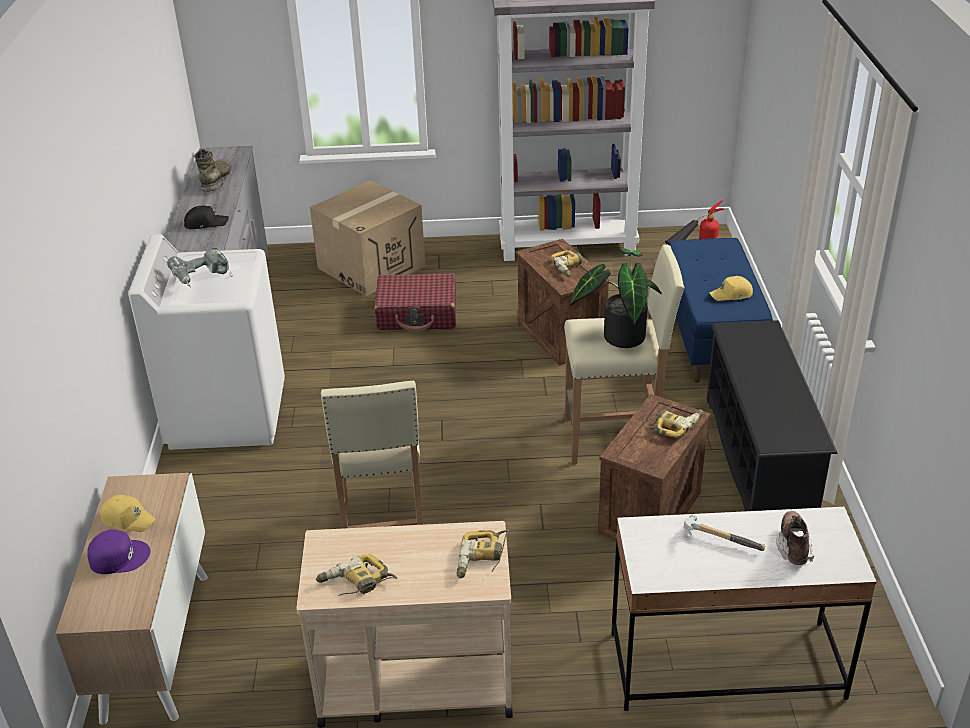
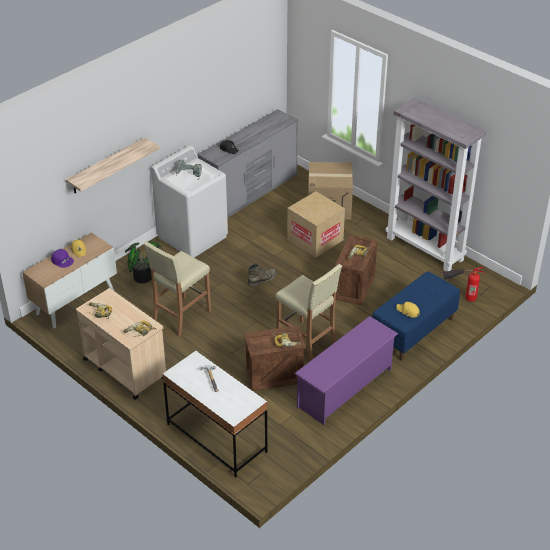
camera: 45 degrees right, 5 degrees up
green boot [194,149,232,192] -> green boot moved to [248,264,277,287]
red suitcase [374,273,456,332] -> cardboard box [287,191,345,258]
potted plant [570,249,662,348] -> potted plant moved to [125,241,162,283]
black shoe rack [707,320,838,511] -> purple shoe rack [295,316,398,425]
brown boot [776,511,814,565] -> none
none -> shelf [66,138,160,193]

